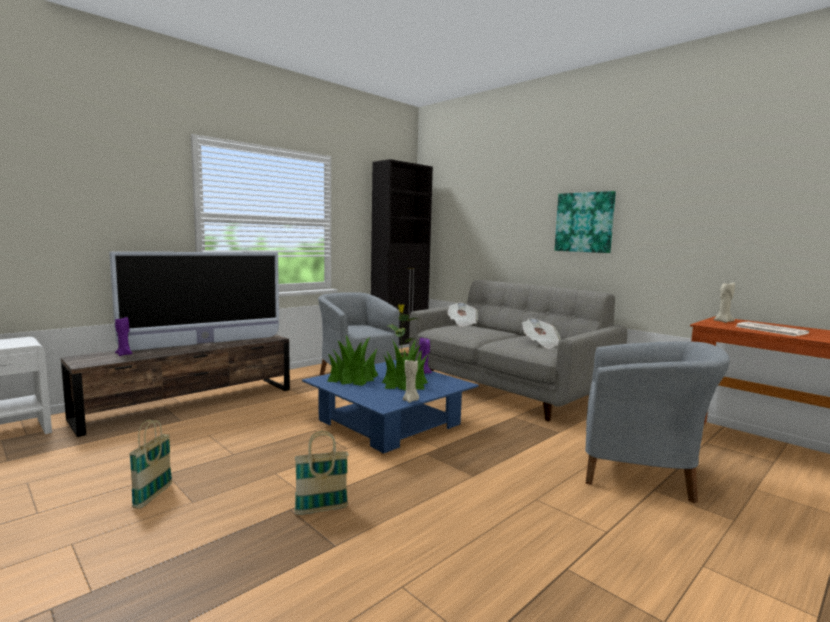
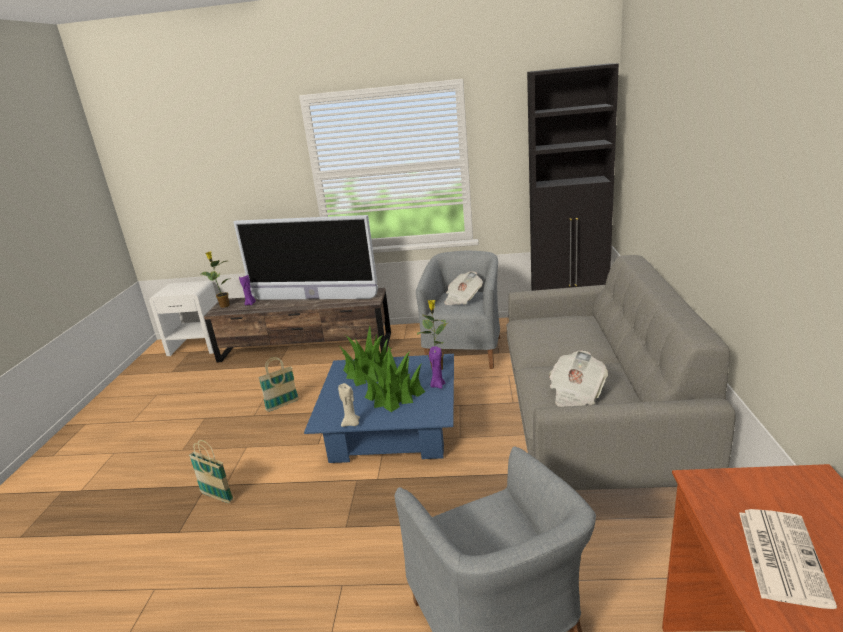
camera: 50 degrees right, 15 degrees up
basket [129,420,172,509] -> basket moved to [259,357,299,412]
newspaper [447,302,478,326] -> newspaper moved to [444,271,483,305]
picture [555,191,616,253] -> none
beige candle [713,282,735,323] -> none
none -> potted plant [201,251,230,308]

